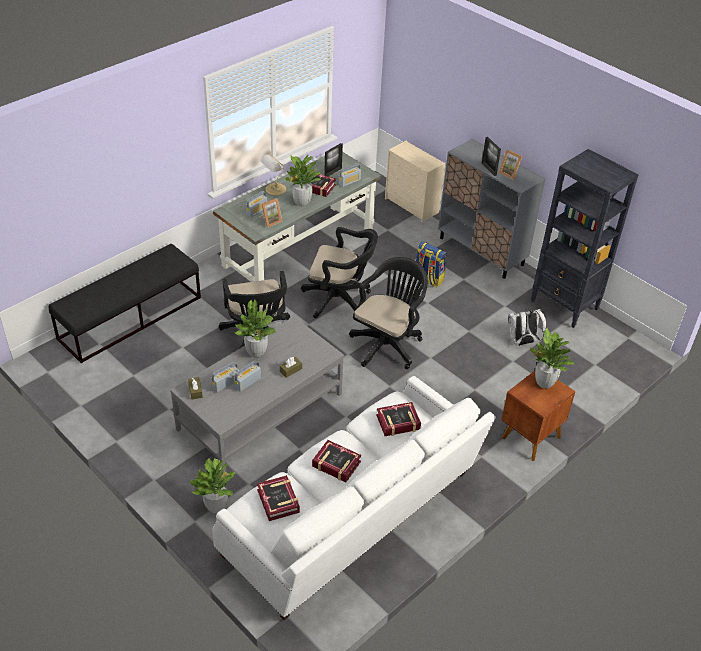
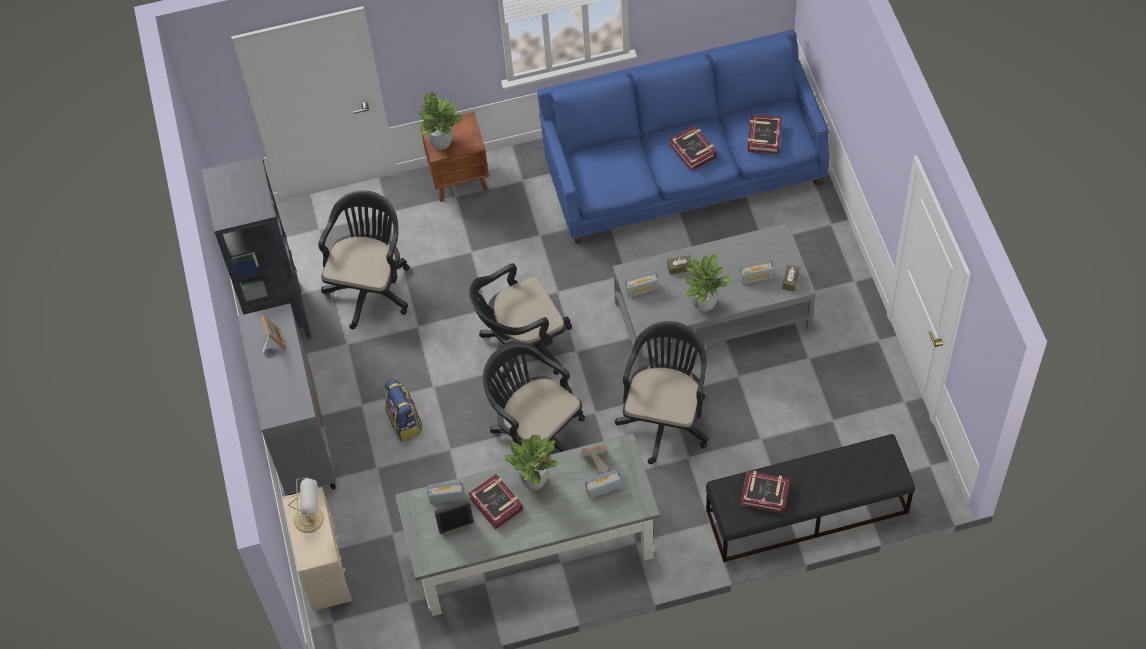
camera: 145 degrees left, 15 degrees up
potted plant [190,458,236,513] -> none
white sofa [212,376,496,620] -> blue sofa [537,30,829,244]
radio [234,360,261,392] -> radio moved to [625,271,658,298]
table lamp [260,154,286,195] -> table lamp moved to [288,477,324,533]
book [376,402,421,436] -> book moved to [740,471,790,514]
picture frame [482,137,501,176] -> none
white backpack [508,309,546,346] -> black office chair [318,190,409,329]

